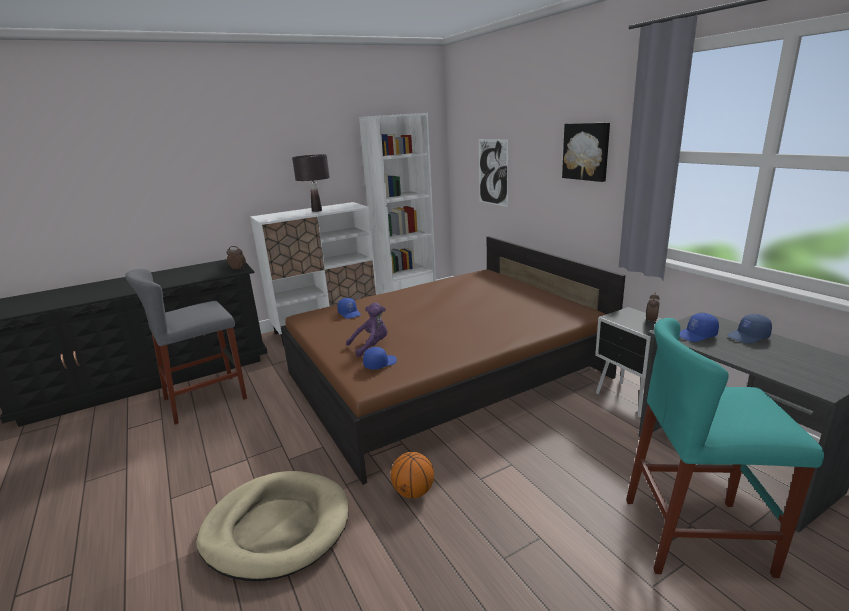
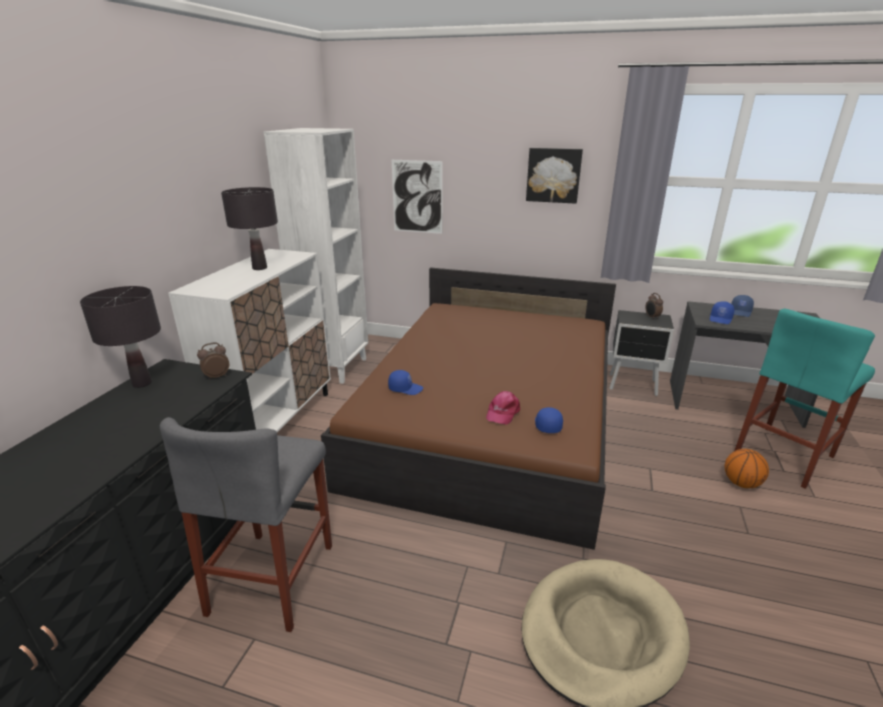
camera: 45 degrees left, 5 degrees up
purple plush toy [346,303,388,357] -> pink cap [486,391,520,425]
basketball [391,452,434,498] -> basketball moved to [725,449,769,488]
none -> black table lamp [80,286,161,388]

